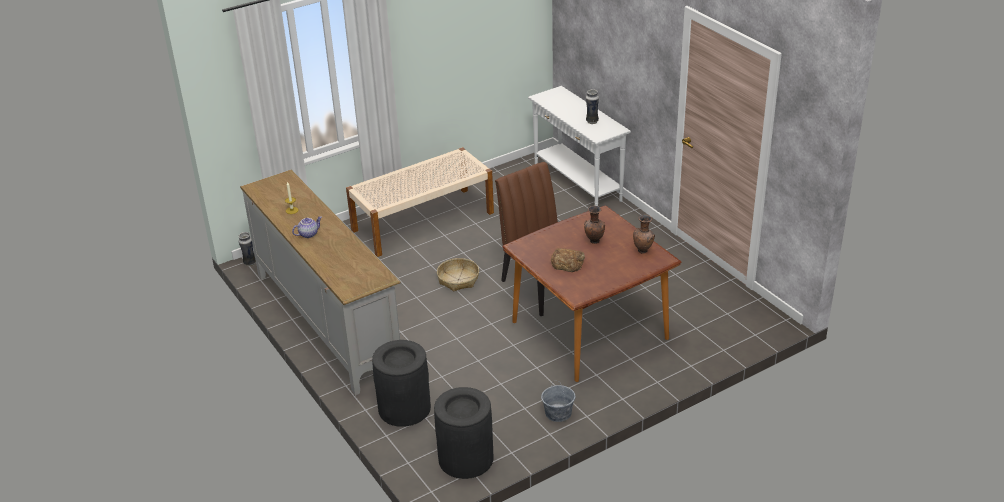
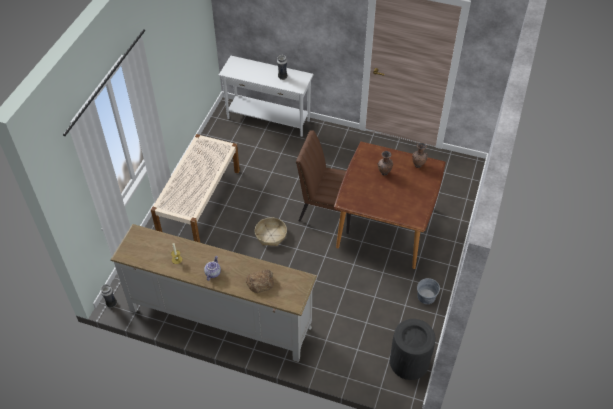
camera: 40 degrees left, 15 degrees up
black trash can [372,340,431,427] -> none
bread [551,248,585,272] -> bread moved to [245,269,274,293]

